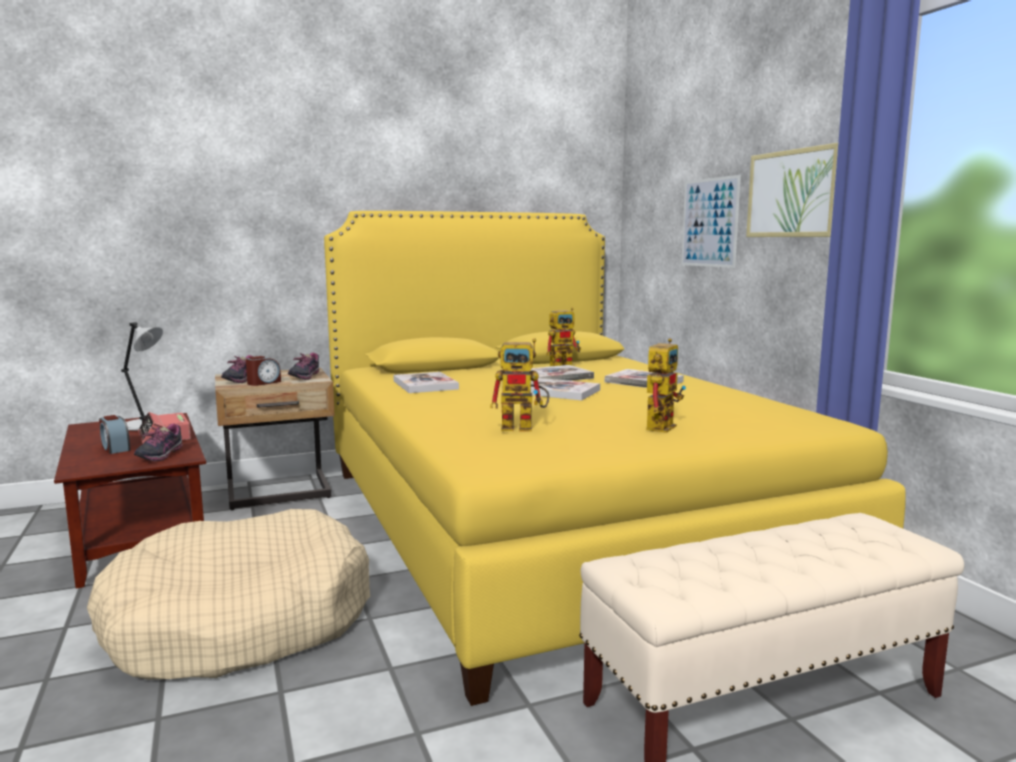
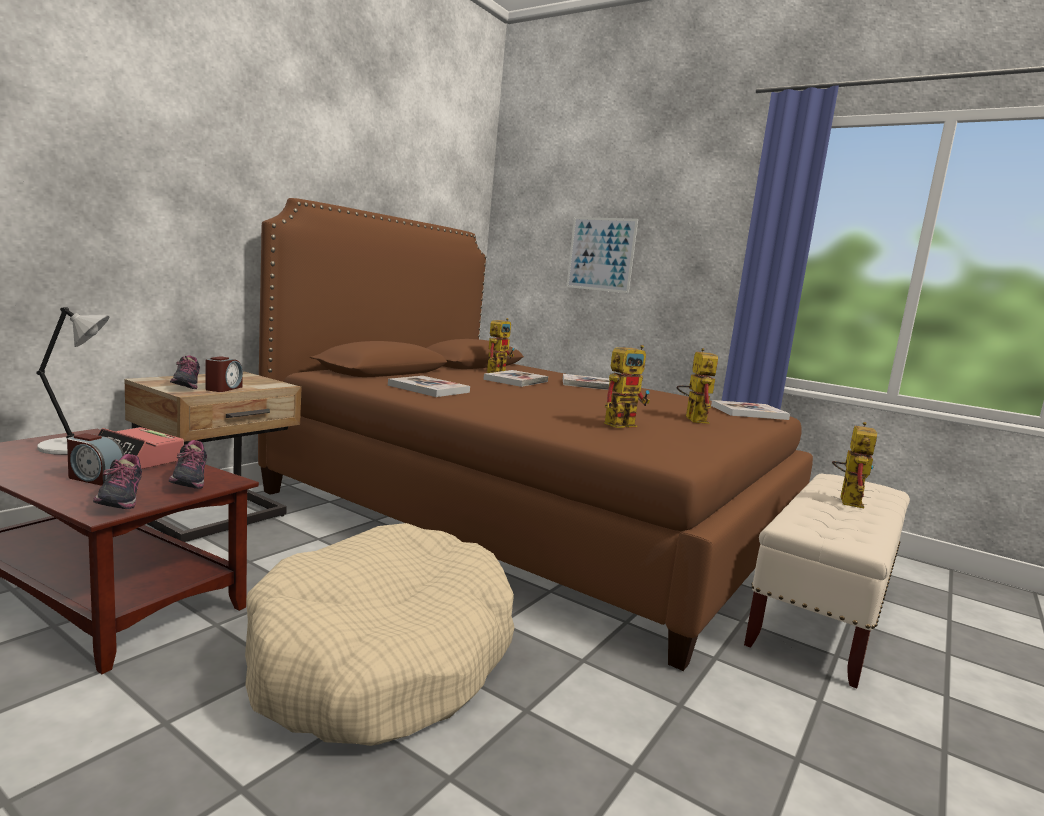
camera: 35 degrees left, 0 degrees up
shoe [288,353,319,380] -> shoe moved to [93,454,142,509]
yellow bed [324,211,906,706] -> brown bed [258,198,813,671]
book [531,378,600,400] -> book moved to [711,400,790,420]
picture [746,143,838,237] -> none
none -> toy robot [832,422,877,508]

